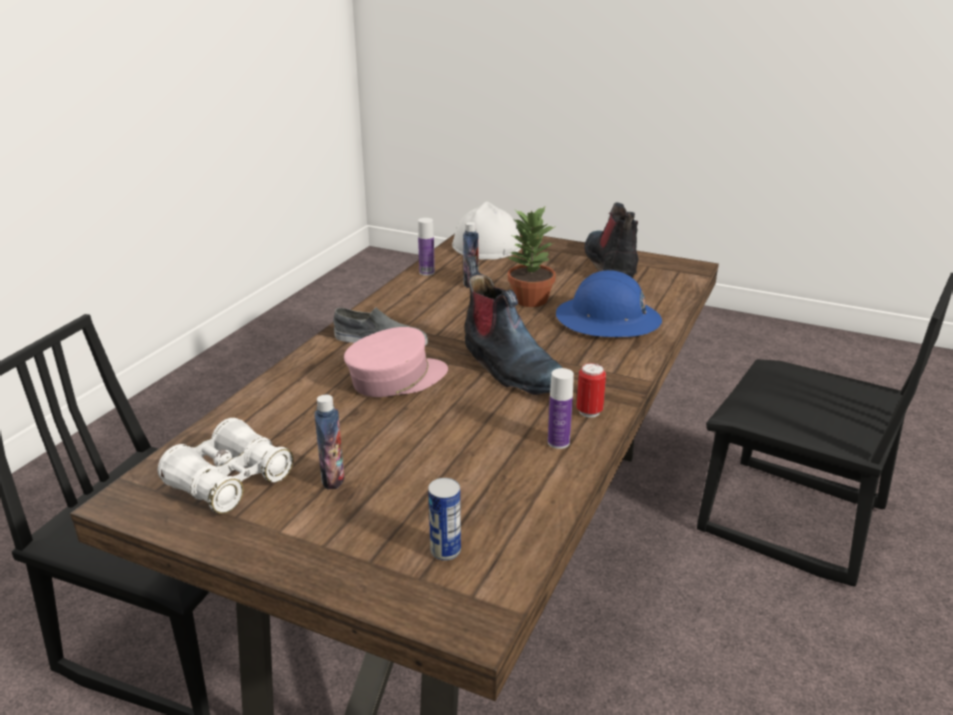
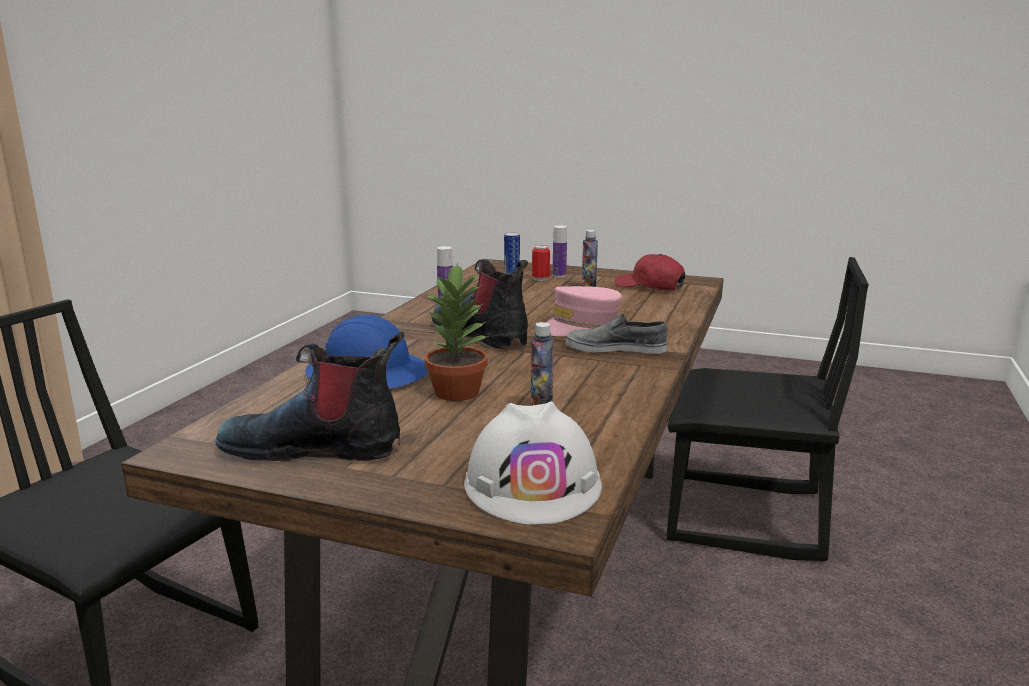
camera: 175 degrees right, 10 degrees down
white binoculars [158,418,294,514] -> red cap [615,254,685,291]
bottle [418,218,435,276] -> bottle moved to [553,225,567,277]
can [577,363,606,417] -> can moved to [532,245,550,281]
boot [585,202,639,278] -> boot turned 105 degrees clockwise [215,332,404,462]

